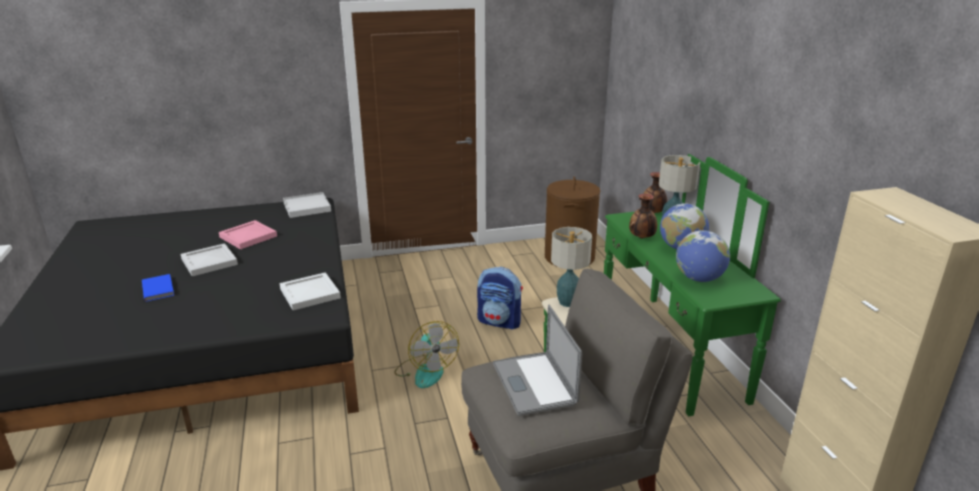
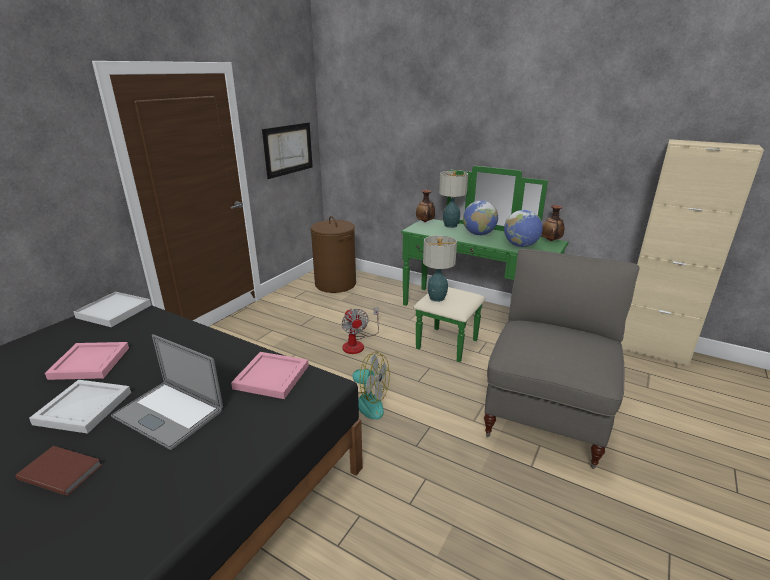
camera: 45 degrees left, 0 degrees up
blue book [142,274,174,302] -> brown book [16,446,102,496]
white tray [279,272,341,310] -> pink tray [231,352,309,399]
backpack [477,267,523,329] -> fan [342,307,379,354]
laptop [493,305,582,416] -> laptop moved to [111,334,223,450]
vase [629,194,657,238] -> vase moved to [542,205,564,241]
none -> picture [262,122,313,179]

